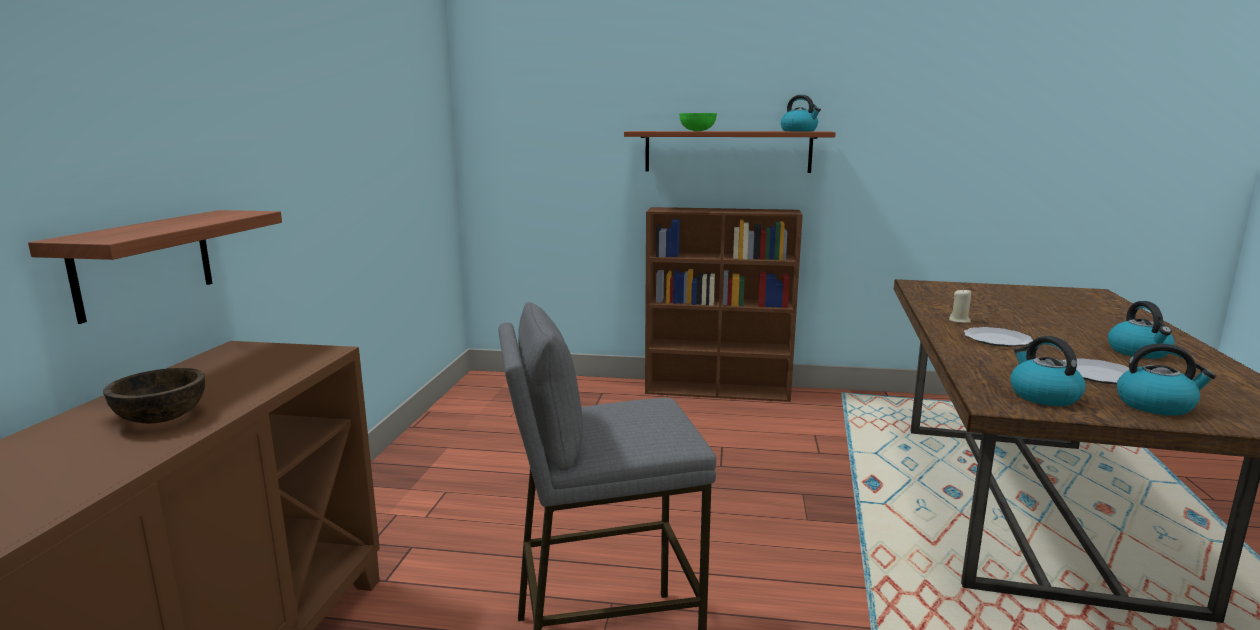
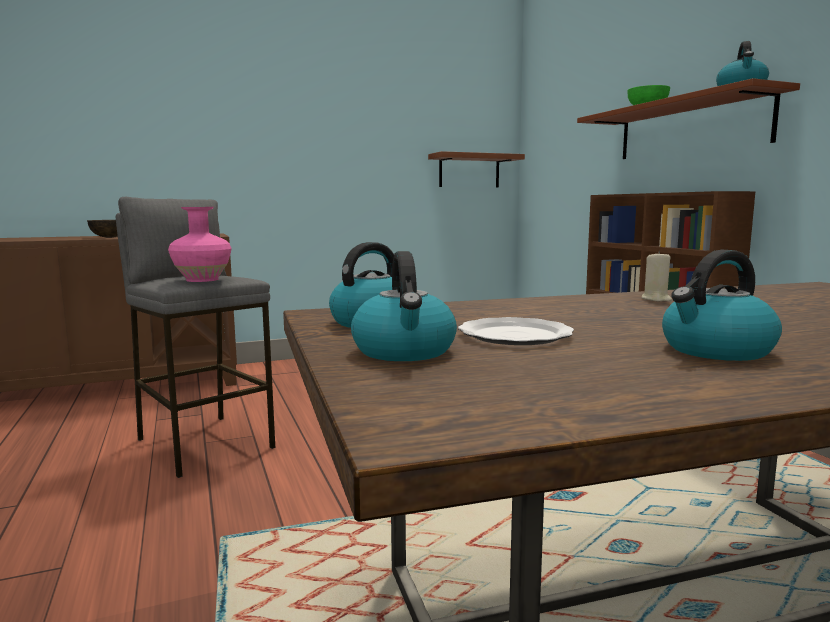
camera: 60 degrees right, 5 degrees down
shelf [28,210,282,324] -> shelf moved to [428,151,525,187]
plate [964,327,1033,347] -> none
none -> pink vase [168,207,232,282]

